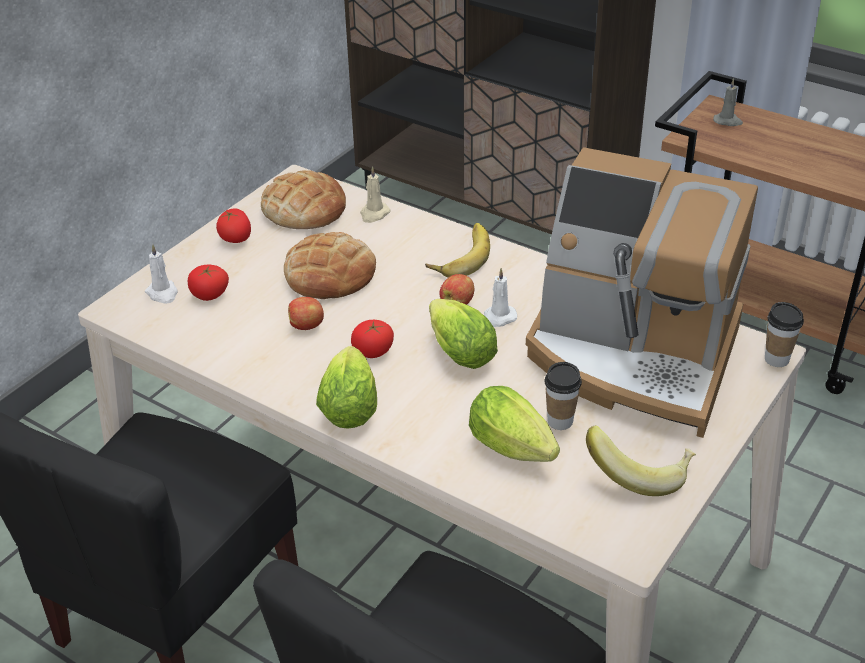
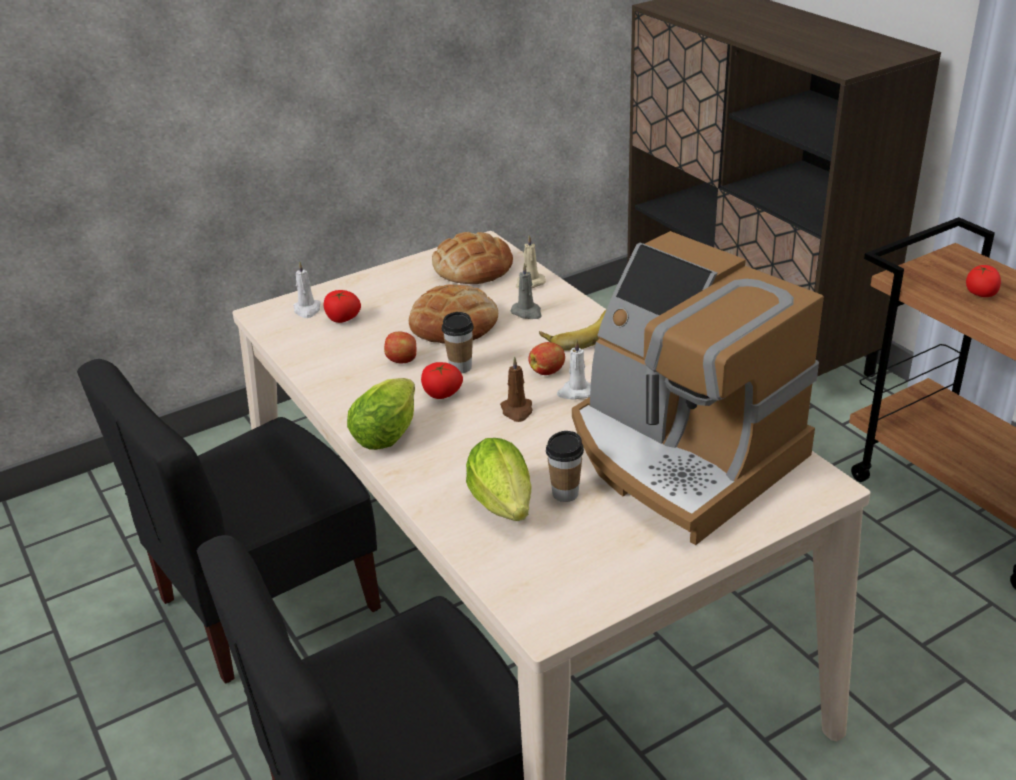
camera: 25 degrees right, 5 degrees down
tomato [216,208,251,243] -> tomato moved to [966,265,1001,297]
lettuce [429,299,498,369] -> brown candle [500,357,533,422]
banana [586,425,696,496] -> none
grey candle [713,78,743,126] -> grey candle moved to [511,263,542,319]
cup [765,302,804,367] -> cup moved to [442,312,474,374]

